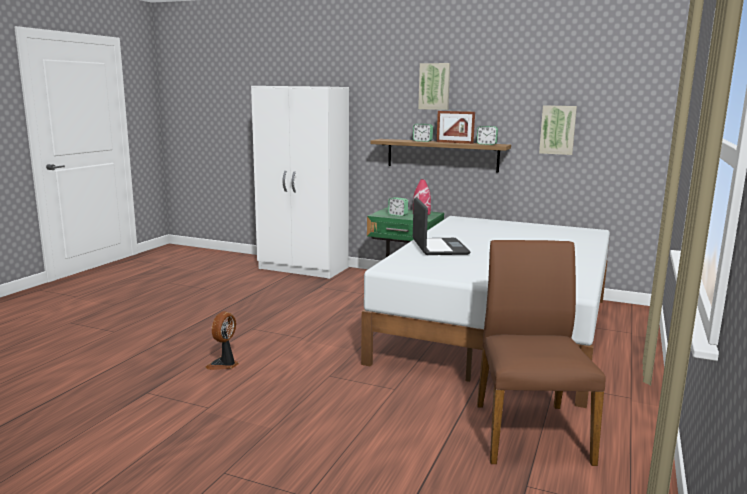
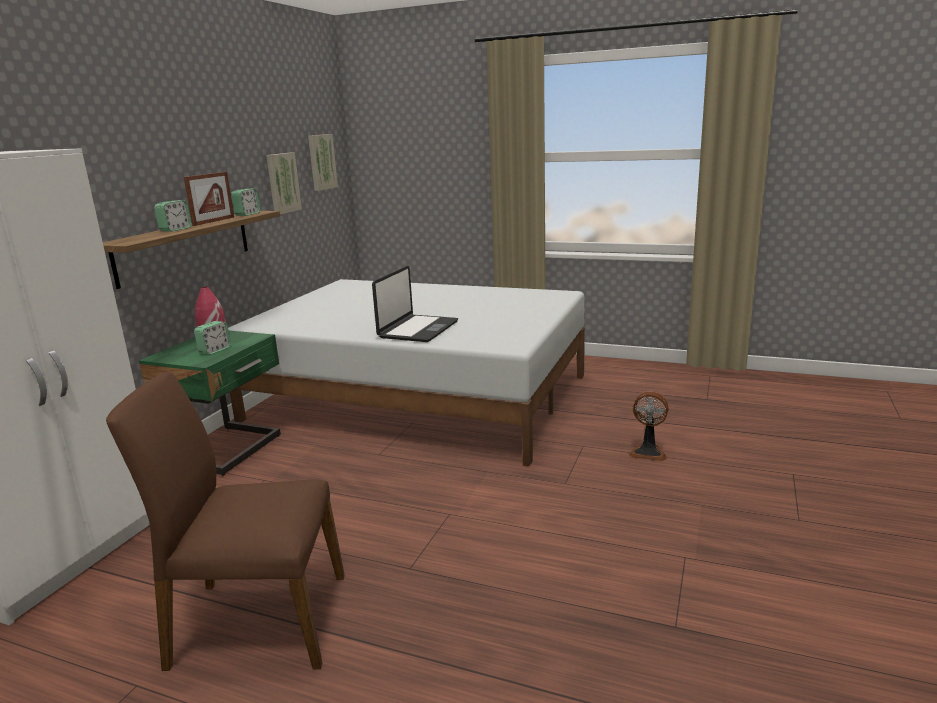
camera: 90 degrees left, 5 degrees up
fan [206,311,239,370] -> fan moved to [628,391,668,461]
laptop [412,197,471,255] -> laptop turned 120 degrees clockwise [372,266,458,342]
picture [418,63,450,110] -> picture moved to [308,134,338,191]
brown chair [477,240,606,466] -> brown chair moved to [106,371,345,671]

